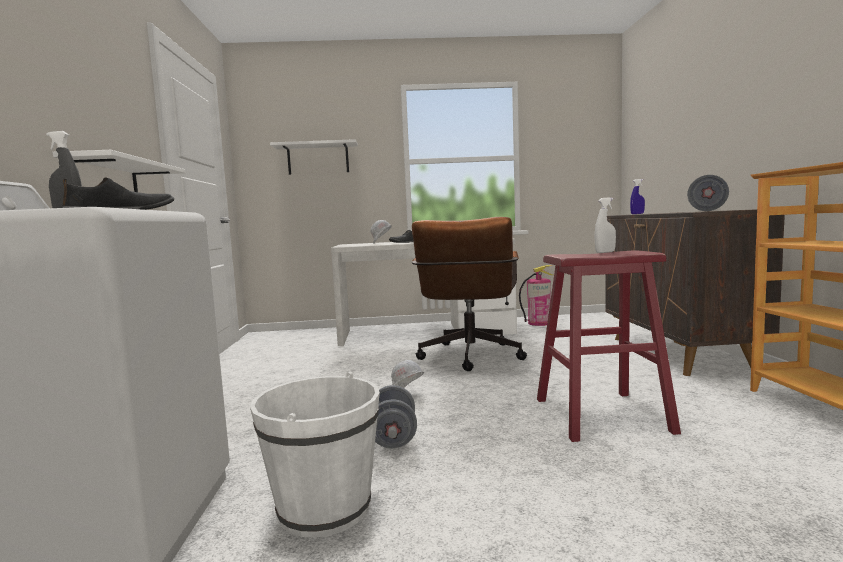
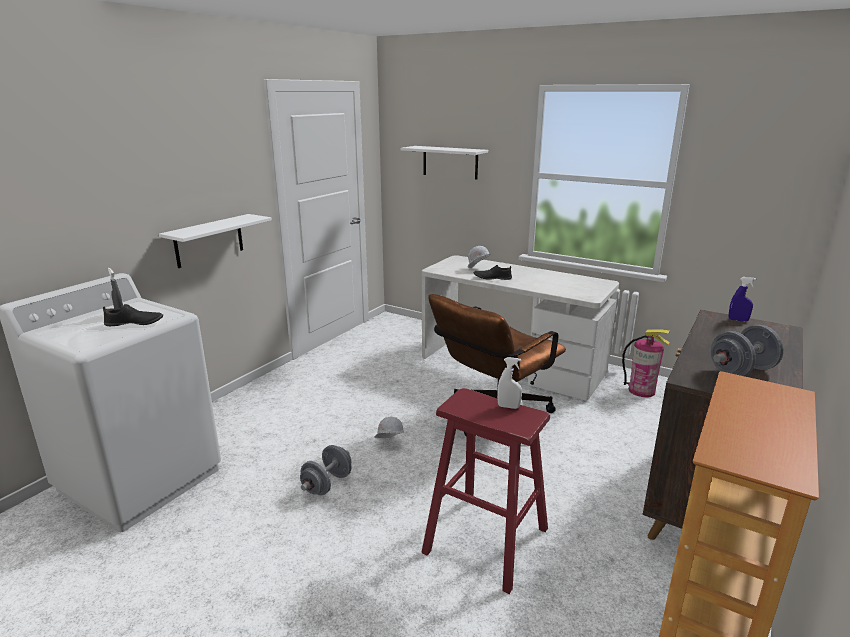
camera: 35 degrees right, 15 degrees up
white bucket [250,372,380,537] -> none

